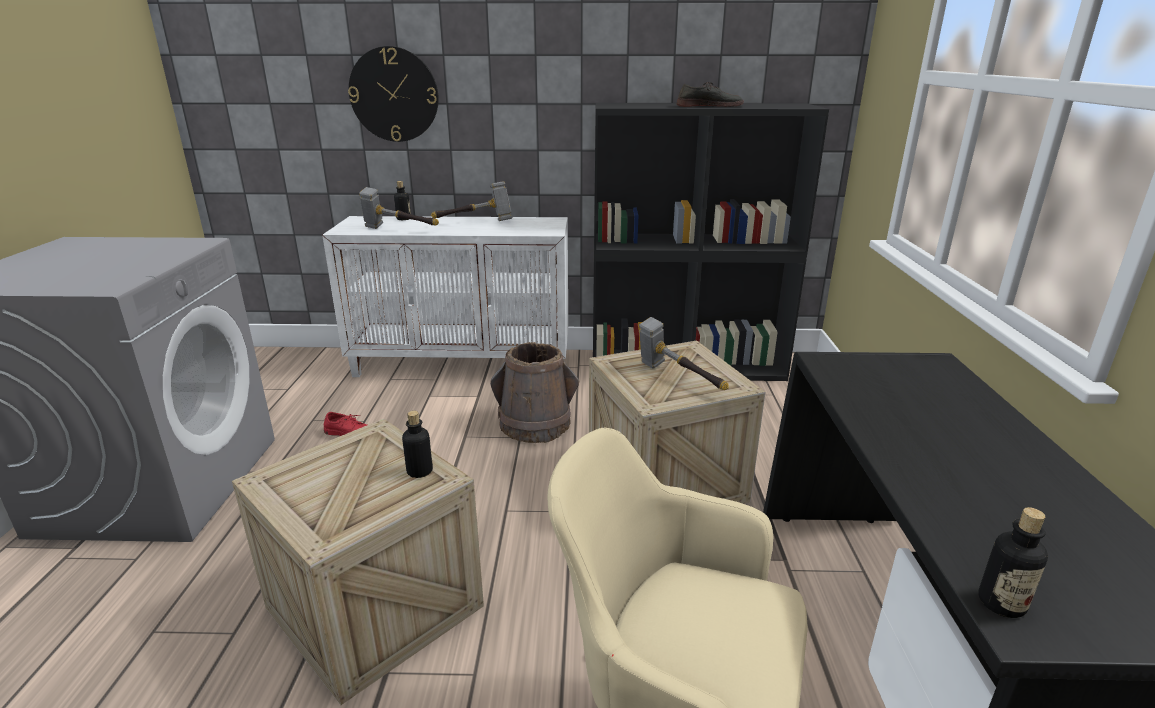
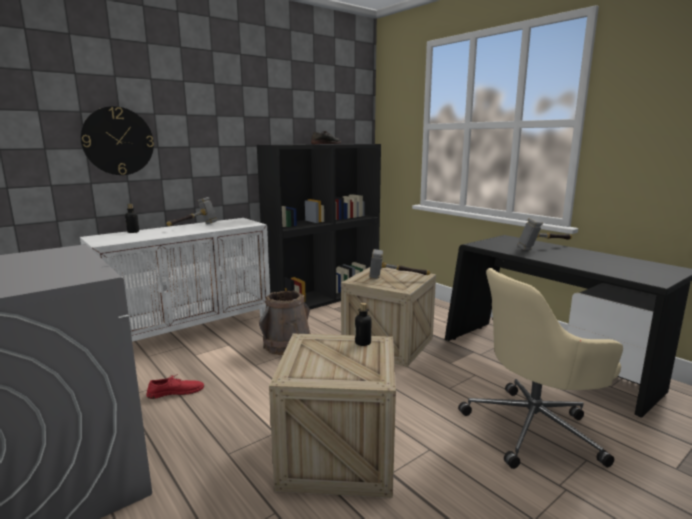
camera: 40 degrees left, 10 degrees down
hammer [359,187,439,229] -> hammer moved to [517,218,572,250]
bottle [978,507,1048,618] -> none

